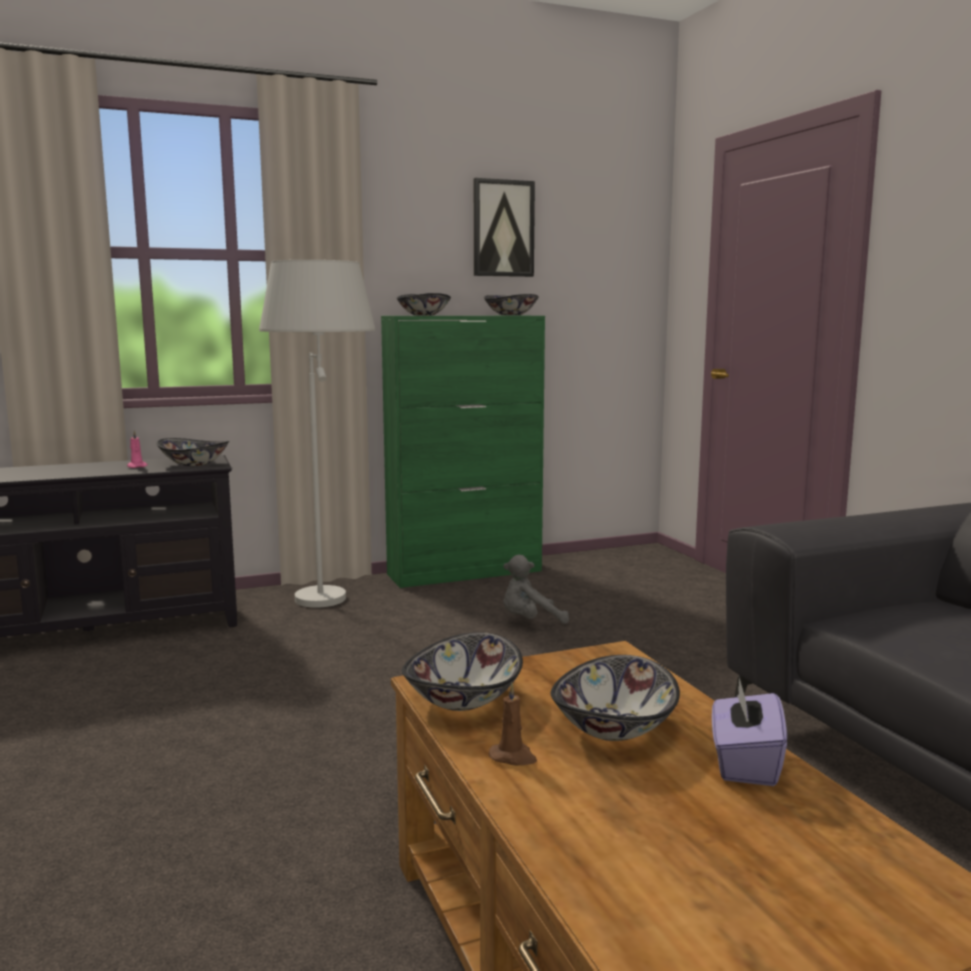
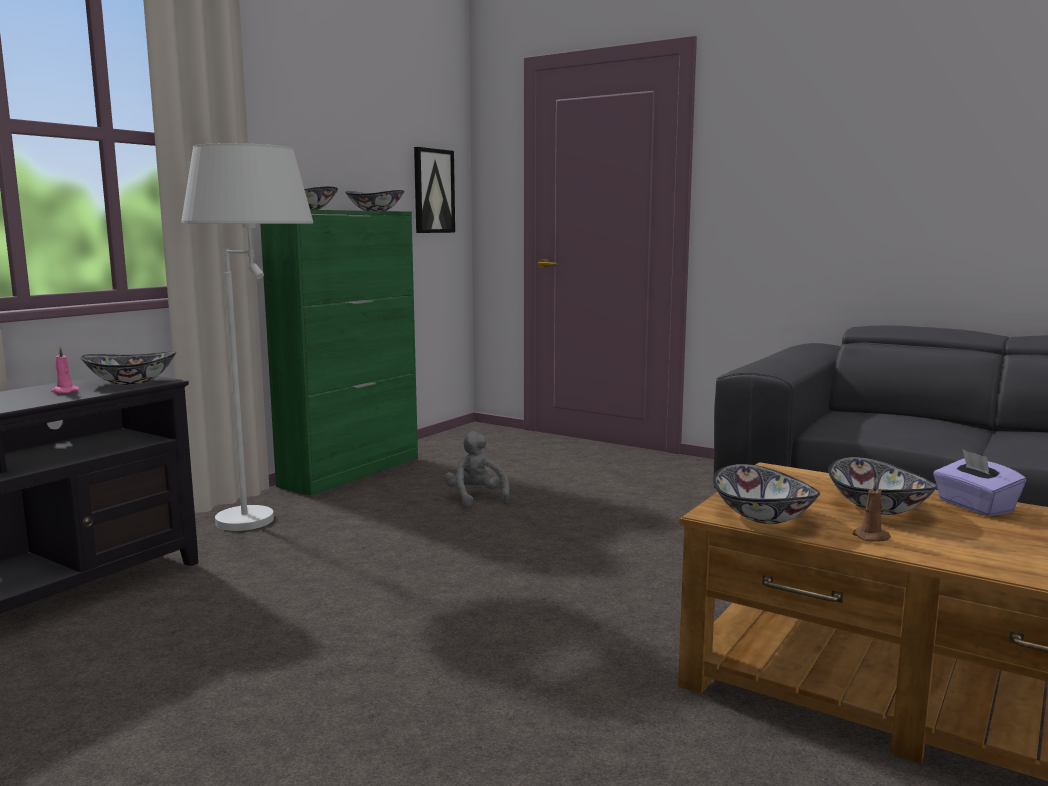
camera: 35 degrees left, 0 degrees up
picture [474,178,535,277] -> picture moved to [414,147,455,233]
grey plush toy [503,555,569,624] -> grey plush toy turned 120 degrees clockwise [445,431,509,507]

